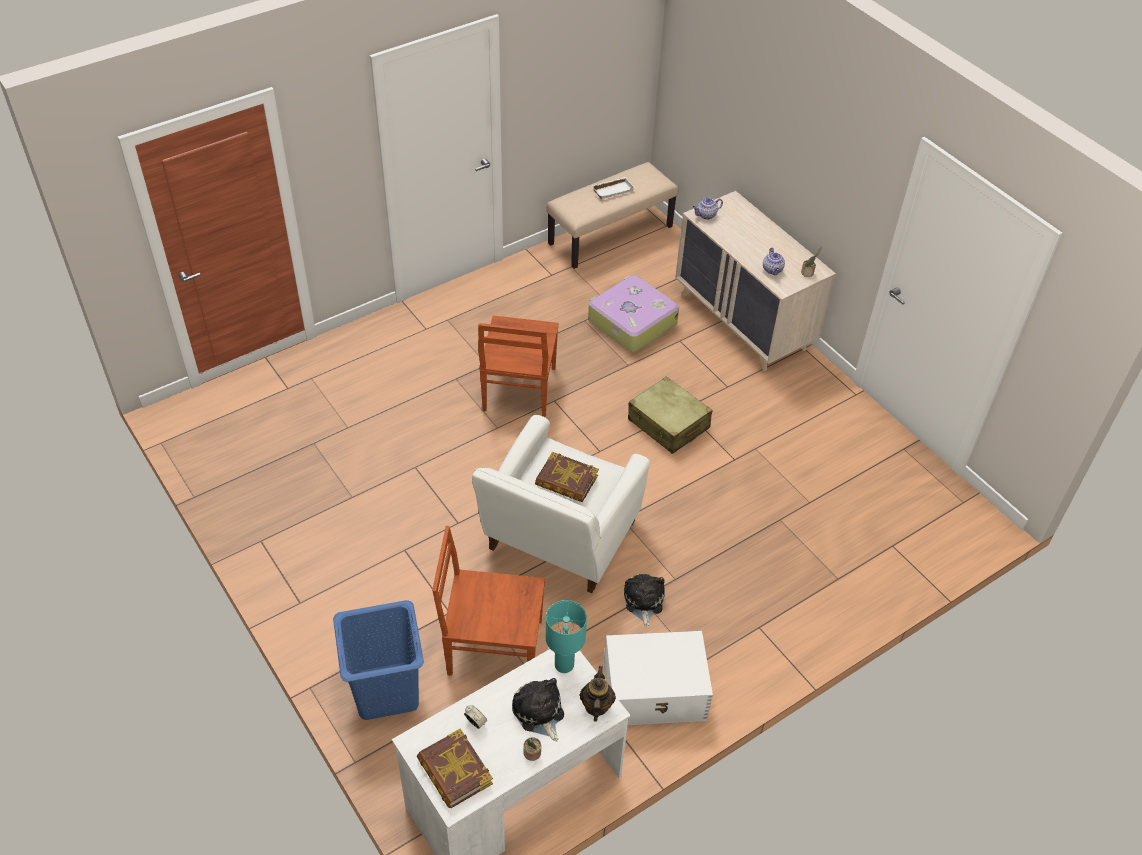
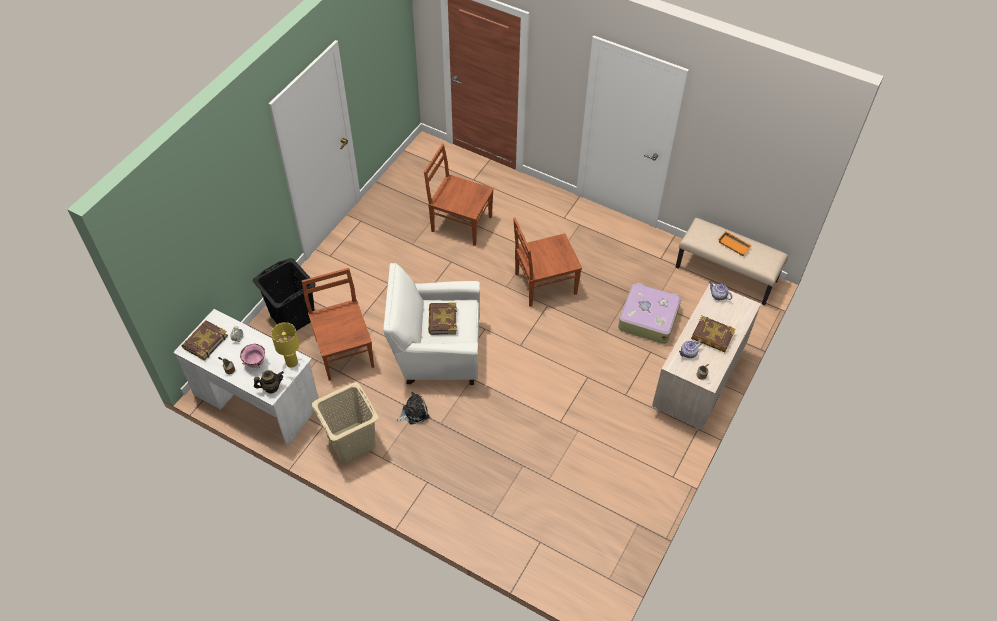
camera: 65 degrees right, 5 degrees up
blue laundry basket [333,600,424,720] -> black laundry basket [253,258,316,331]
plush toy [512,678,564,741] -> pink bowl [240,344,265,368]
turquoise table lamp [546,600,587,673] -> yellow table lamp [271,322,299,368]
white tray [592,177,635,199] -> orange tray [718,231,752,256]
white storage box [604,631,713,725] -> beige laundry basket [312,382,378,463]
beige suitcase [628,376,712,454] -> none
none -> brown chair [424,144,494,246]
none -> book [691,316,736,352]

